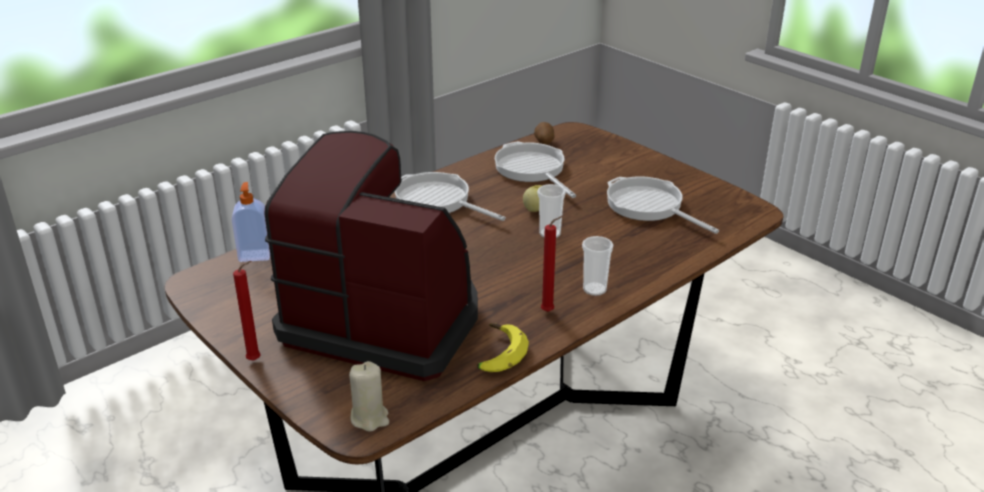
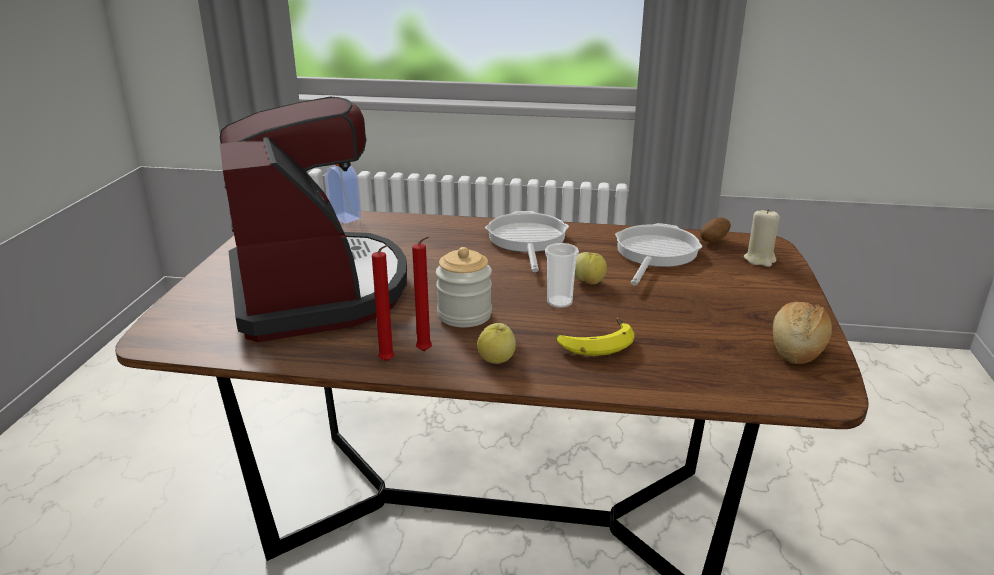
camera: 50 degrees right, 5 degrees down
red candle [233,261,261,361] -> red candle moved to [372,245,395,361]
beige candle [349,361,389,432] -> beige candle moved to [744,208,780,267]
banana [476,323,529,372] -> banana moved to [556,318,635,356]
cup [582,236,614,296] -> apple [477,323,516,364]
frying pan [607,176,719,234] -> none
none -> jar [436,247,492,327]
none -> bread [773,302,832,364]

